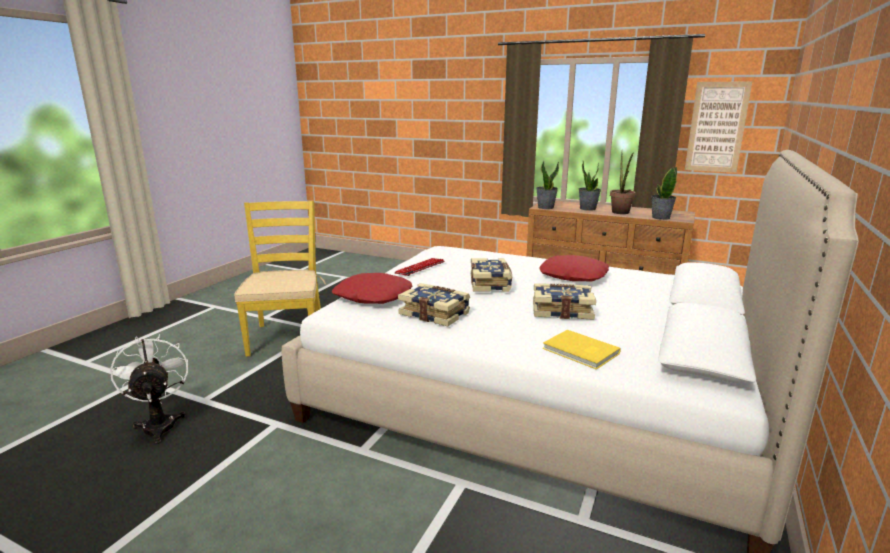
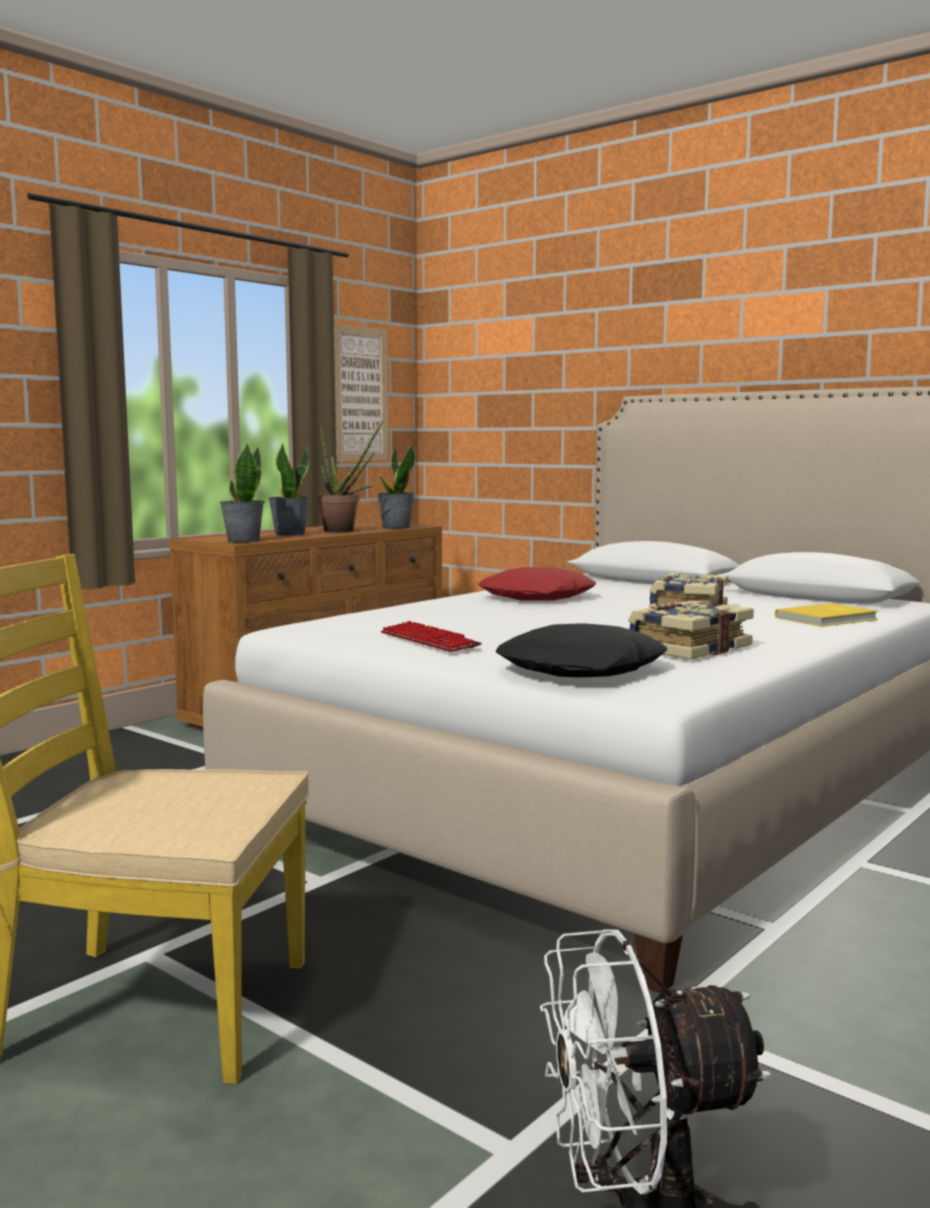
camera: 75 degrees left, 10 degrees down
red pillow [332,273,412,304] -> black pillow [496,623,667,677]
book [471,258,512,292] -> none

